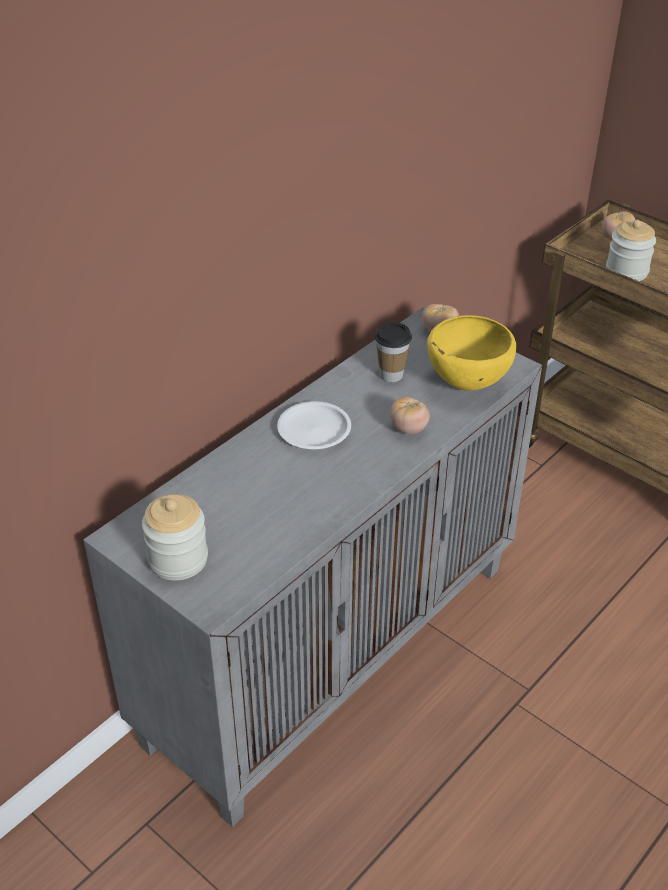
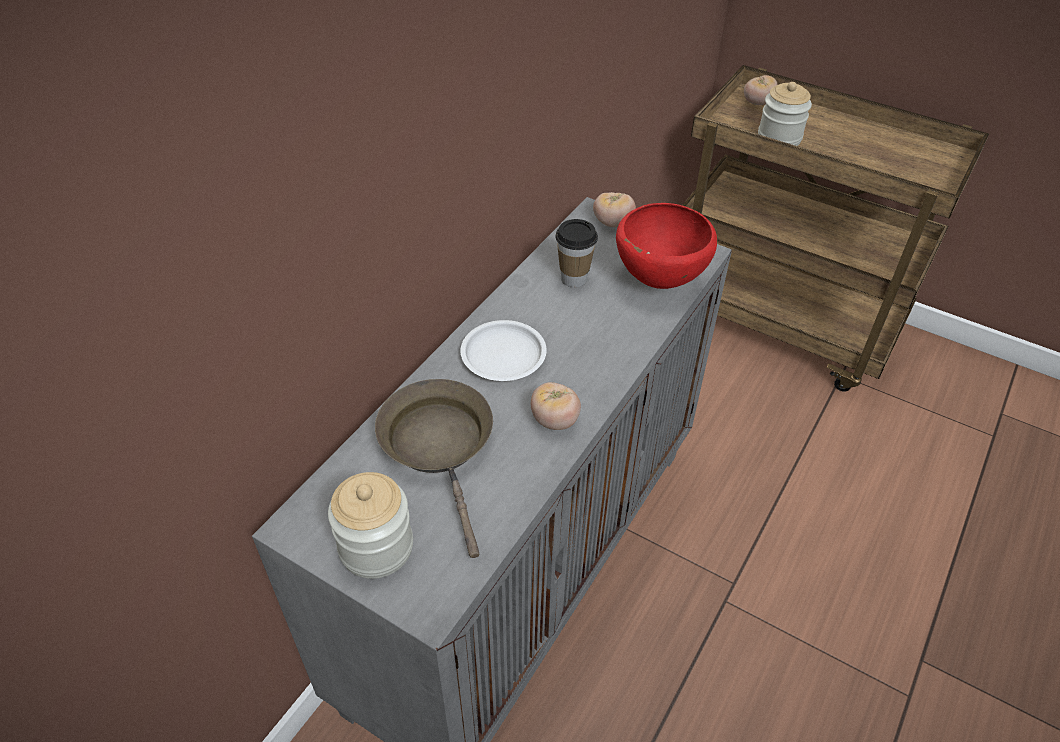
camera: 10 degrees left, 5 degrees up
tomato [390,397,430,434] -> tomato moved to [531,382,581,430]
yellow bowl [427,315,516,391] -> red bowl [616,203,717,289]
none -> brown frying pan [375,379,493,558]

